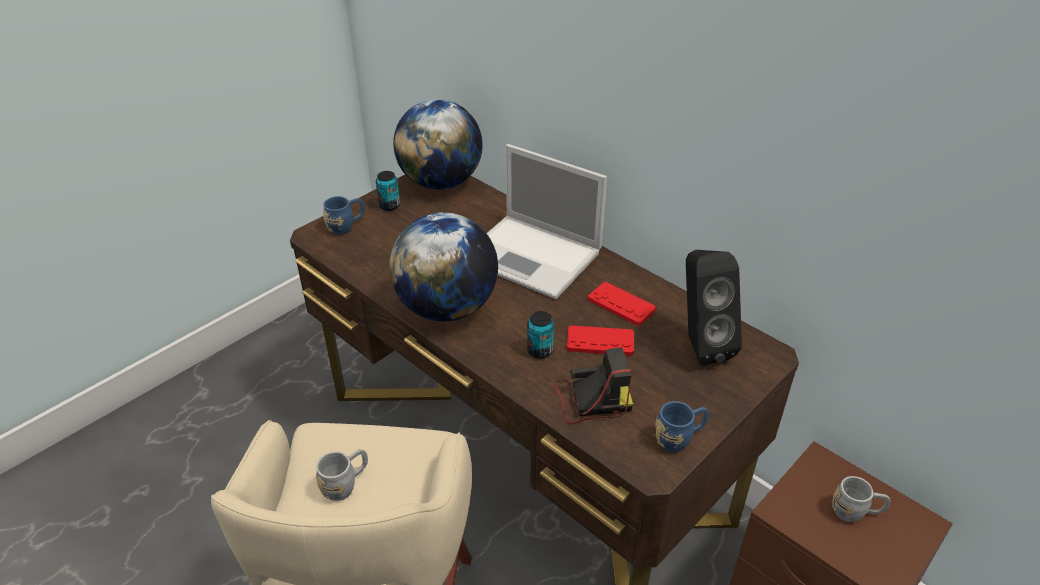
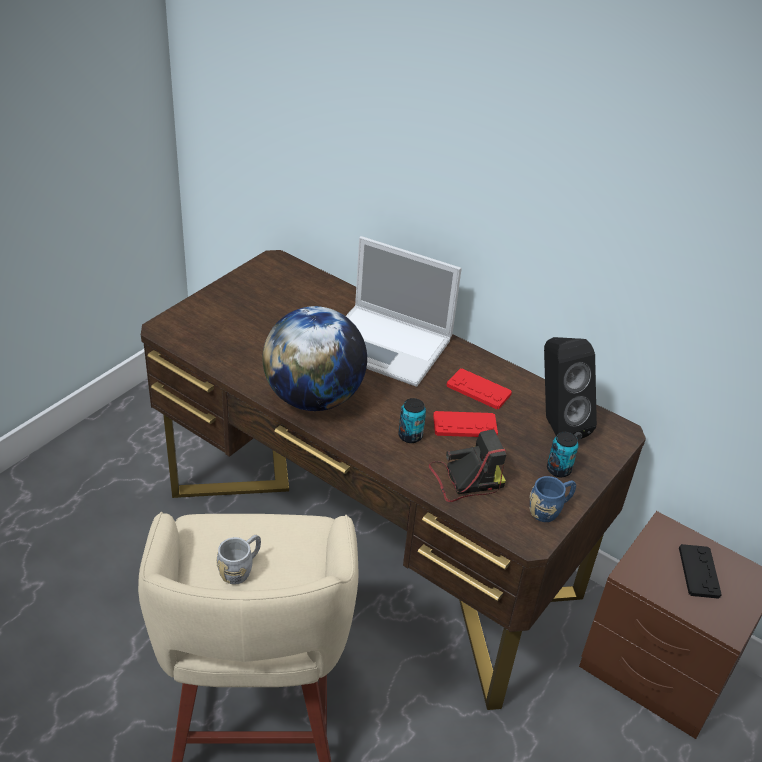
camera: 10 degrees left, 0 degrees up
blue mug [323,196,365,235] -> none
can [376,171,400,211] -> can moved to [547,432,579,477]
globe [393,99,483,190] -> none
grey mug [832,476,891,522] -> black game controller [679,544,722,599]

